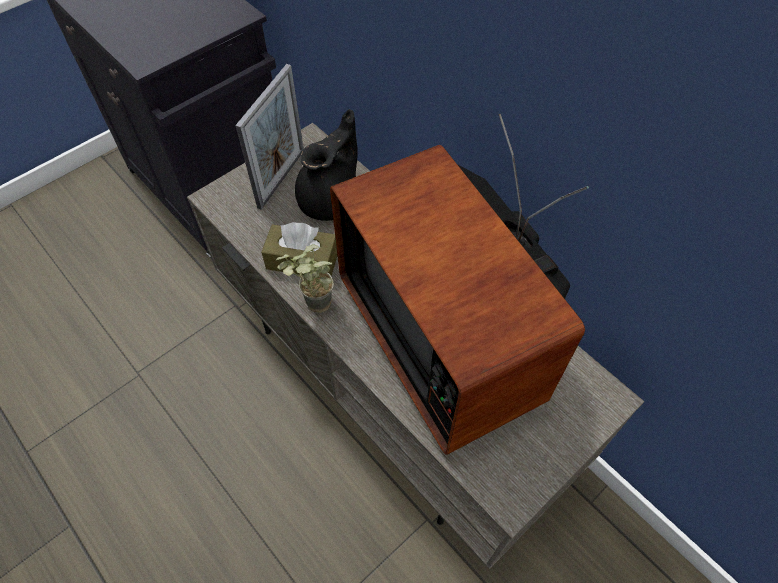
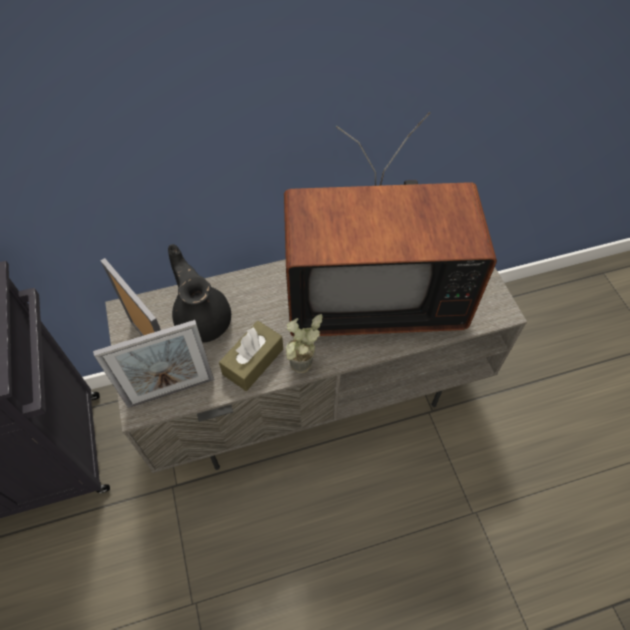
camera: 65 degrees left, 0 degrees up
none -> picture frame [93,320,214,408]

